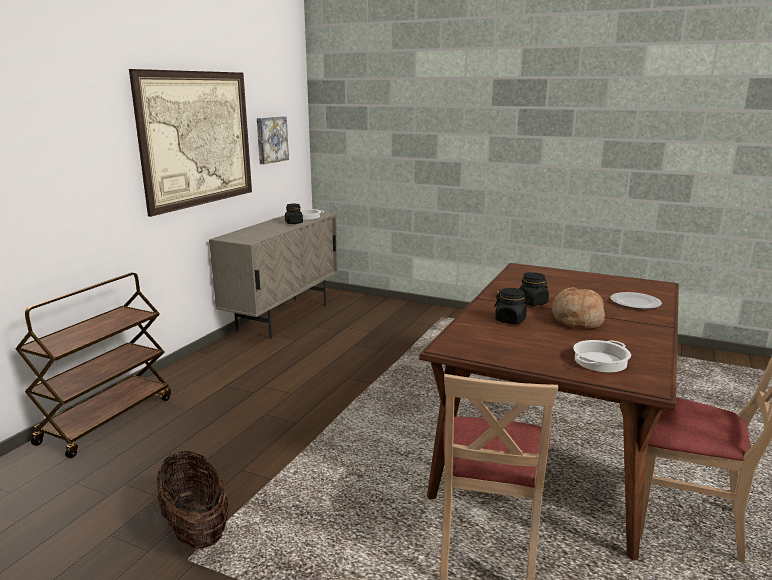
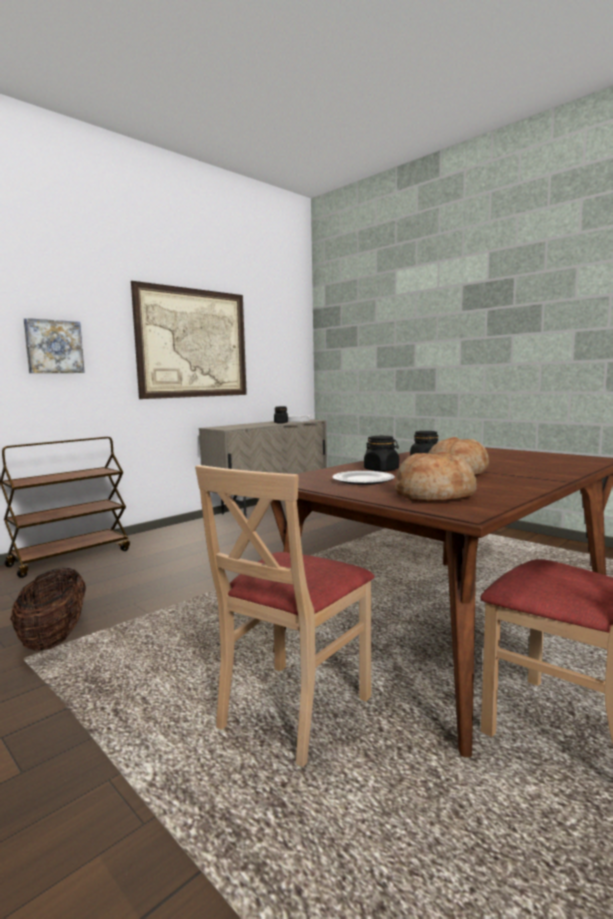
camera: 20 degrees right, 10 degrees down
picture [257,116,289,164] -> picture moved to [24,318,85,373]
cooking pot [573,340,631,372] -> bread [395,451,477,502]
plate [610,292,662,309] -> plate moved to [332,471,395,485]

